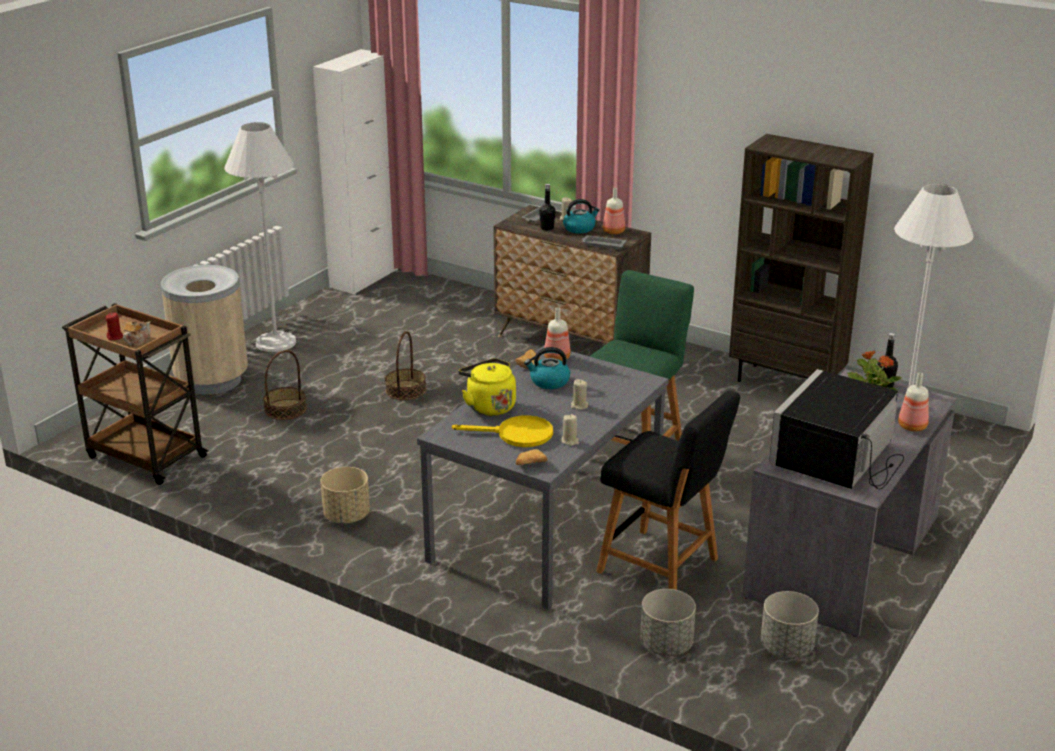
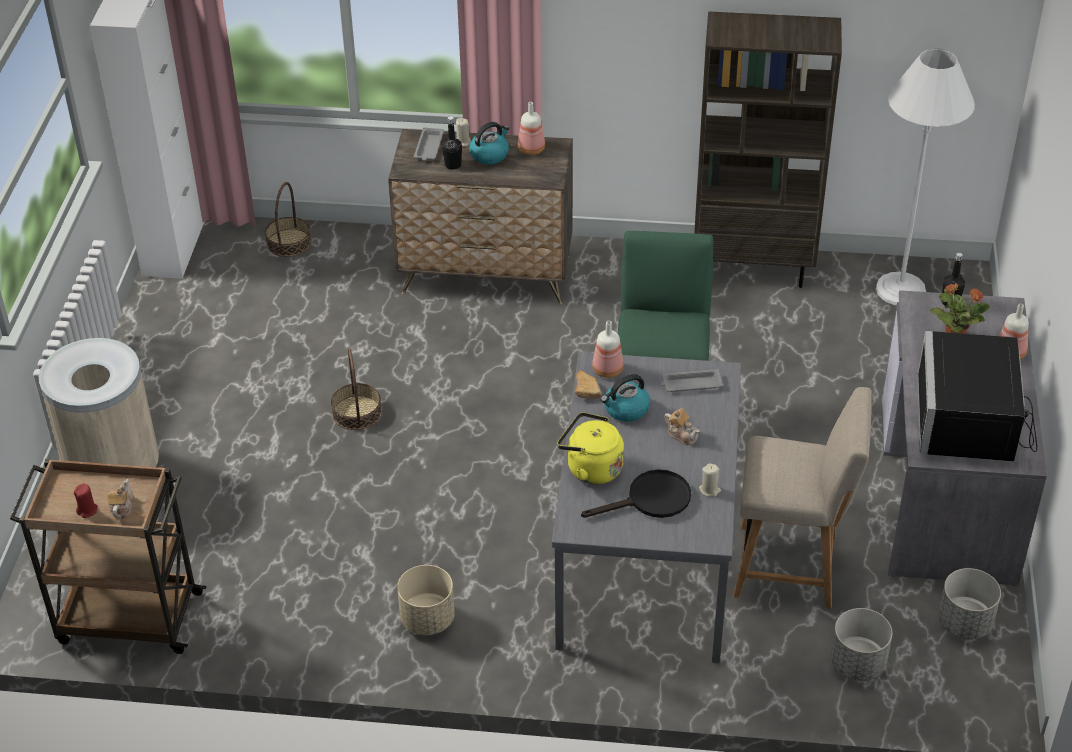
camera: 25 degrees left, 15 degrees up
white floor lamp [224,122,296,352] -> none
basket [263,350,307,420] -> basket moved to [265,182,312,257]
yellow frying pan [452,415,553,447] -> black frying pan [581,470,691,518]
bread [516,449,548,465] -> none
beige candle [571,379,588,410] -> teapot [664,408,700,445]
grey tray [582,235,627,249] -> grey tray moved to [661,369,723,392]
black chair [596,390,740,590] -> beige chair [733,387,872,609]

